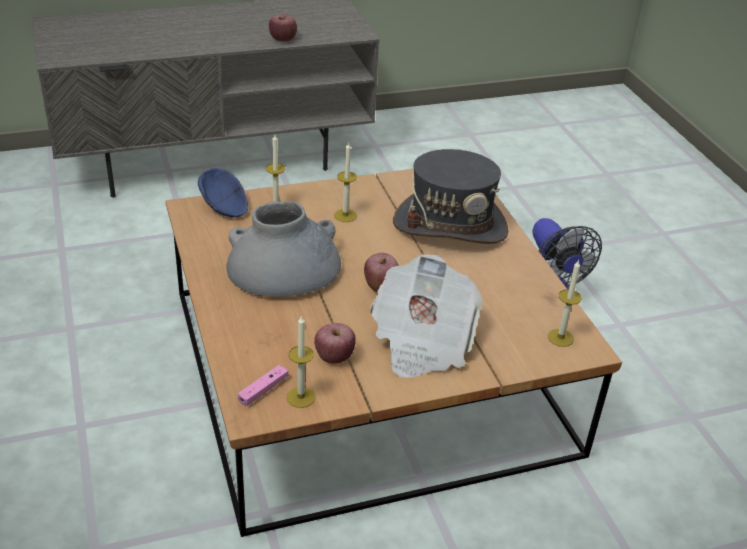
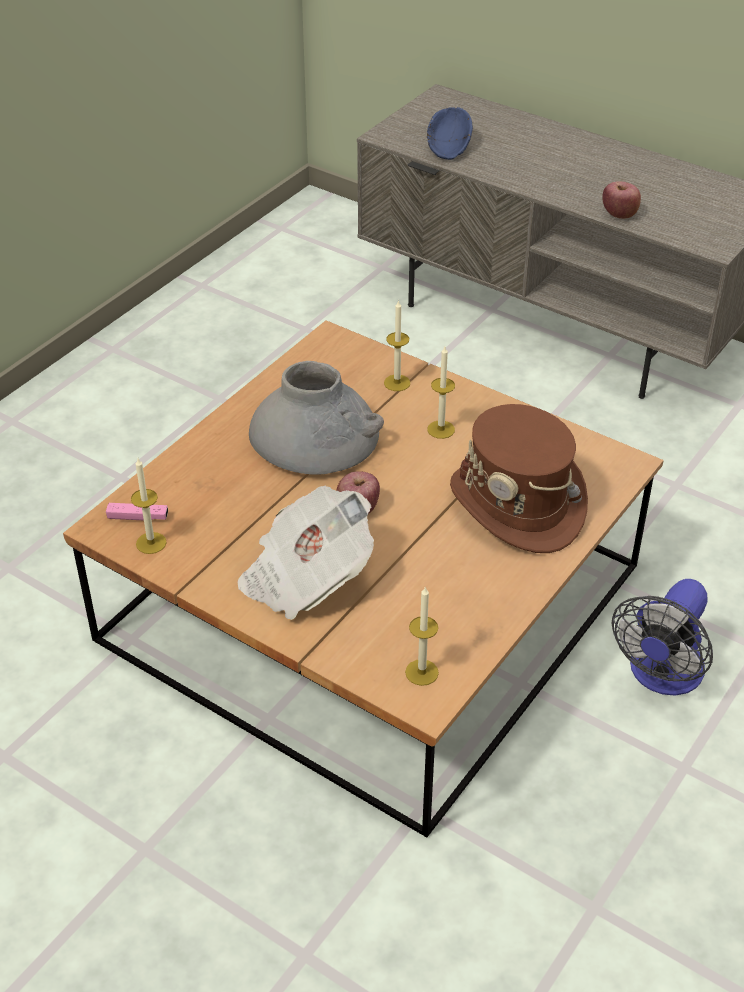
camera: 55 degrees right, 5 degrees up
blue bowl [198,168,248,218] -> blue bowl moved to [427,107,473,160]
apple [314,323,356,364] -> none
grey hat [393,149,508,244] -> brown hat [450,404,588,553]

